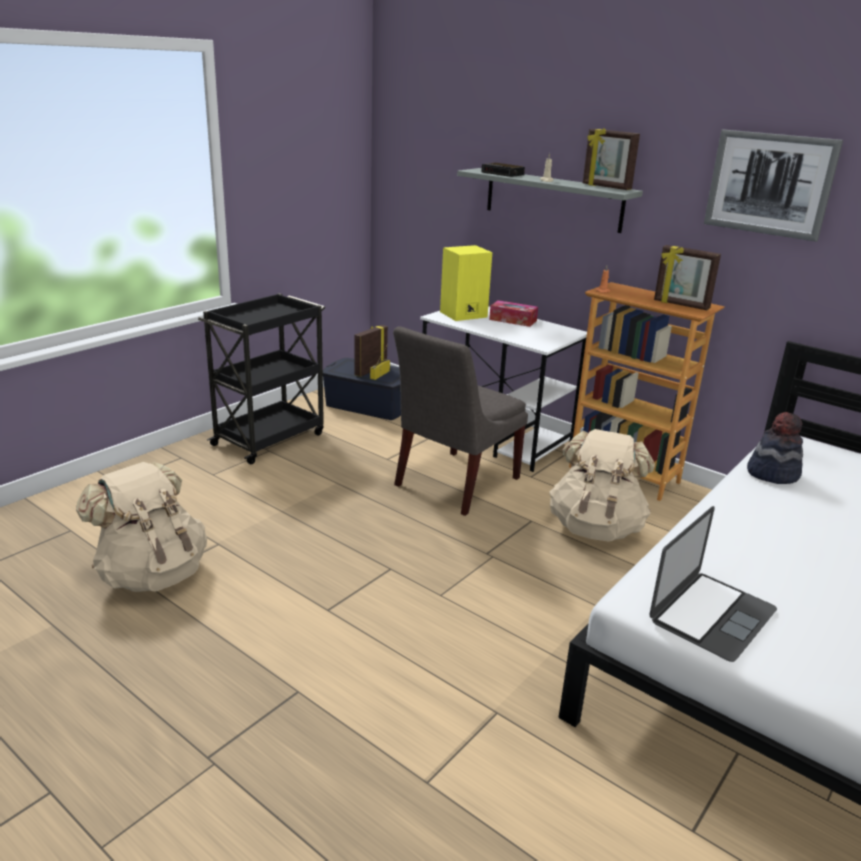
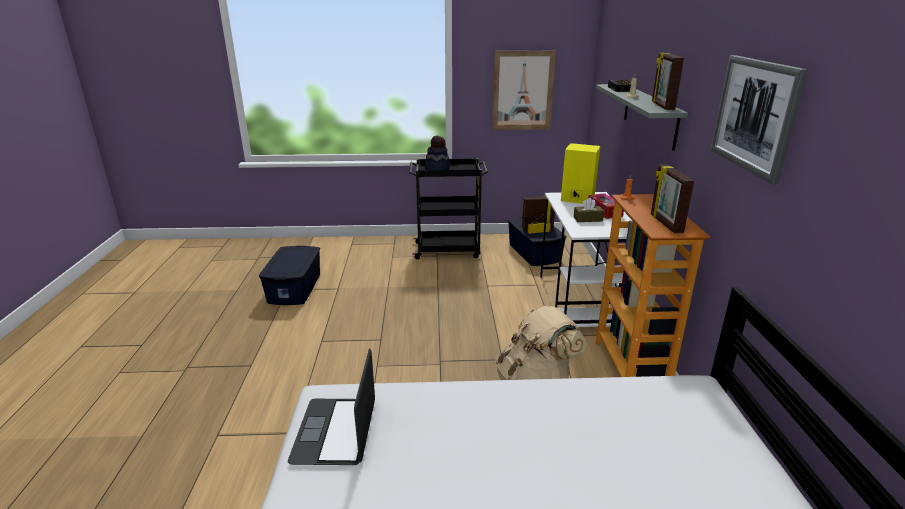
camera: 50 degrees right, 0 degrees up
beige backpack [76,462,207,592] -> blue storage box [259,246,320,305]
grey chair [393,326,528,516] -> none
laptop [650,506,777,662] -> laptop turned 90 degrees clockwise [288,349,375,465]
hat [747,412,803,484] -> hat moved to [425,136,450,170]
none -> picture [492,51,556,130]
none -> brown tissue box [573,198,604,222]

